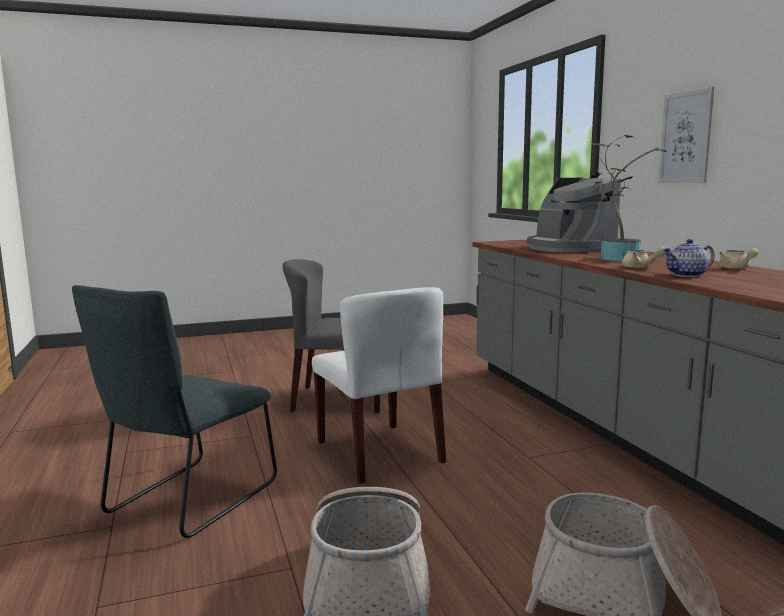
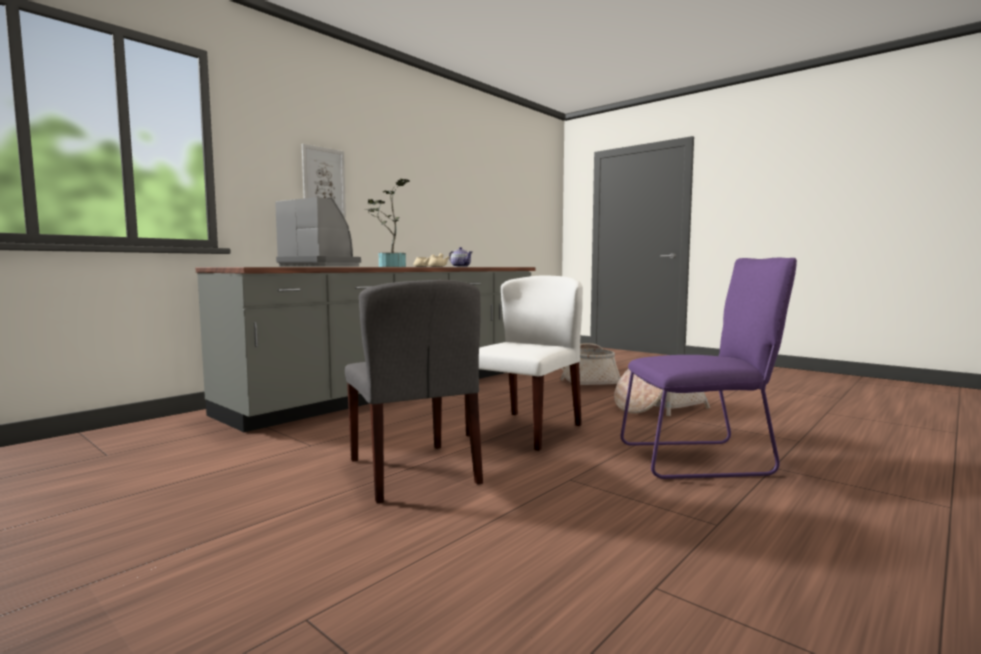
camera: 120 degrees left, 5 degrees down
grey chair [72,285,277,538] -> purple chair [620,258,797,479]
coffee machine [527,178,621,253] -> coffee machine turned 90 degrees counterclockwise [275,197,361,267]

